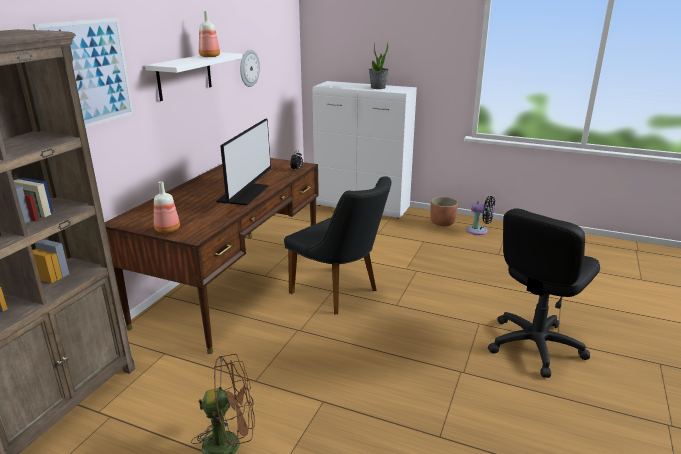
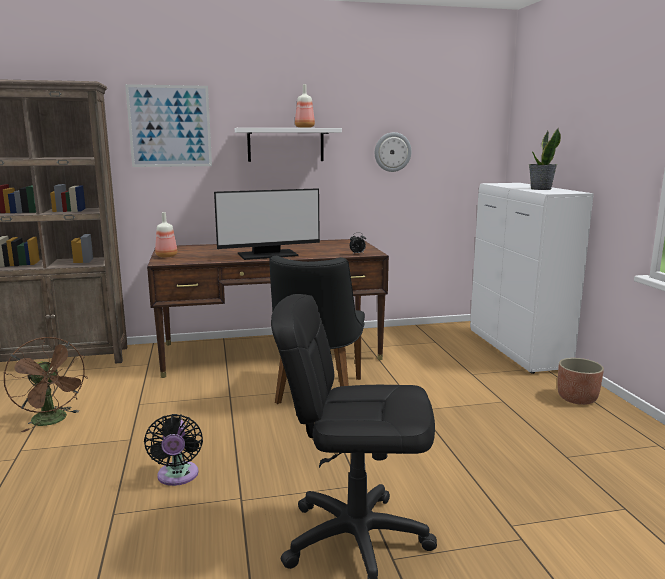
camera: 55 degrees right, 10 degrees down
black fan [466,196,495,235] -> black fan moved to [144,414,203,486]

